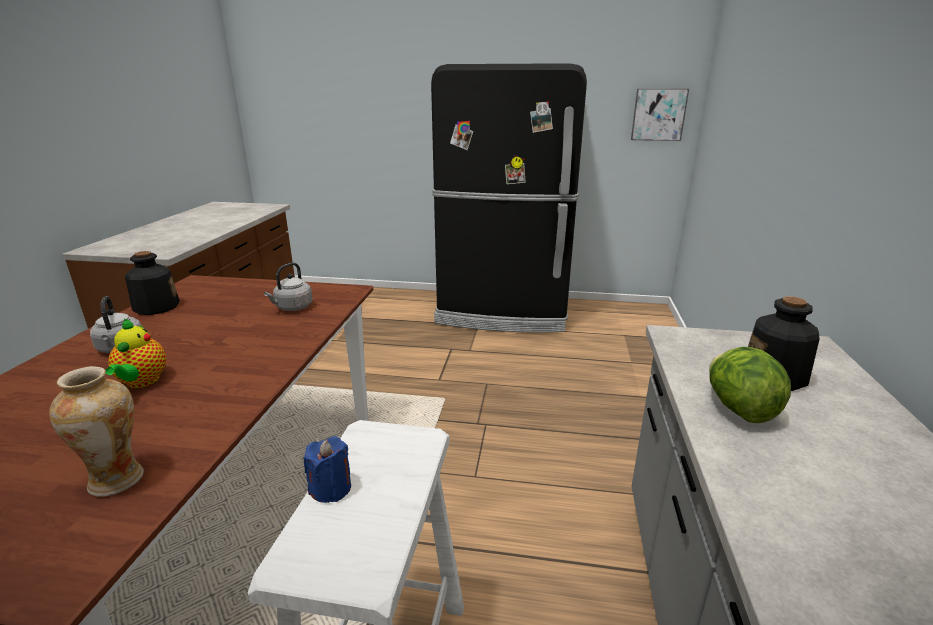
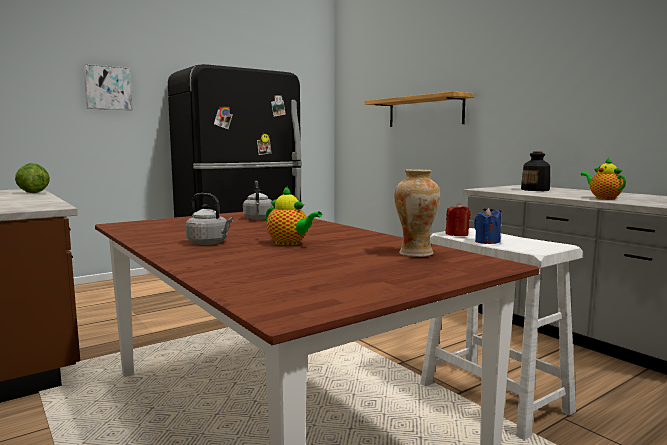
camera: 45 degrees left, 15 degrees down
bottle [125,251,180,315] -> none
picture [631,89,689,141] -> picture moved to [83,64,132,110]
lettuce [709,347,791,423] -> lettuce moved to [15,163,50,193]
none -> shelf [364,91,474,127]
none -> red candle [446,203,471,236]
none -> teapot [581,157,626,200]

